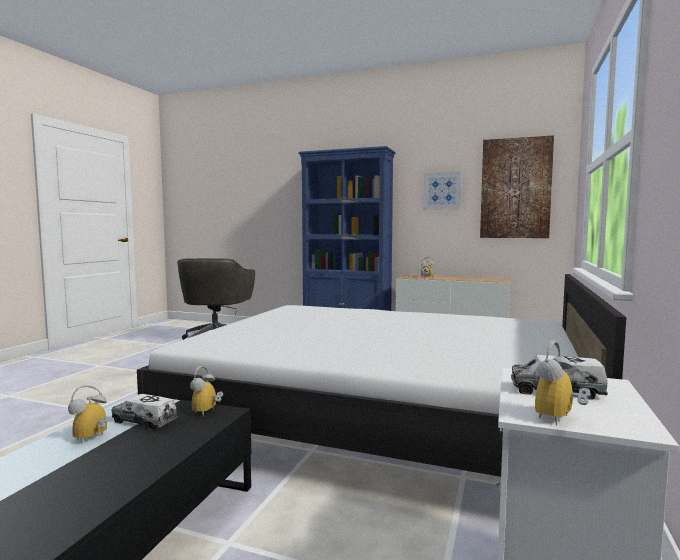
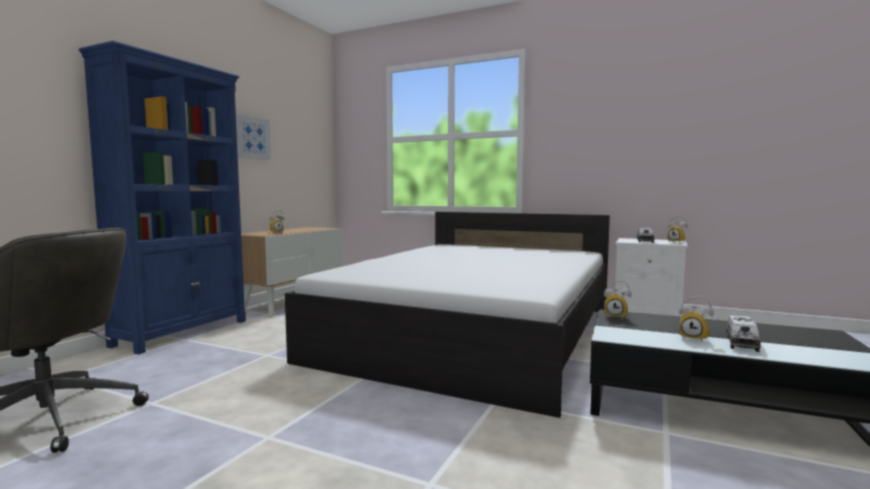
camera: 85 degrees left, 0 degrees up
toy truck [112,394,177,430] -> toy truck moved to [726,315,761,352]
picture [480,135,554,238] -> none

